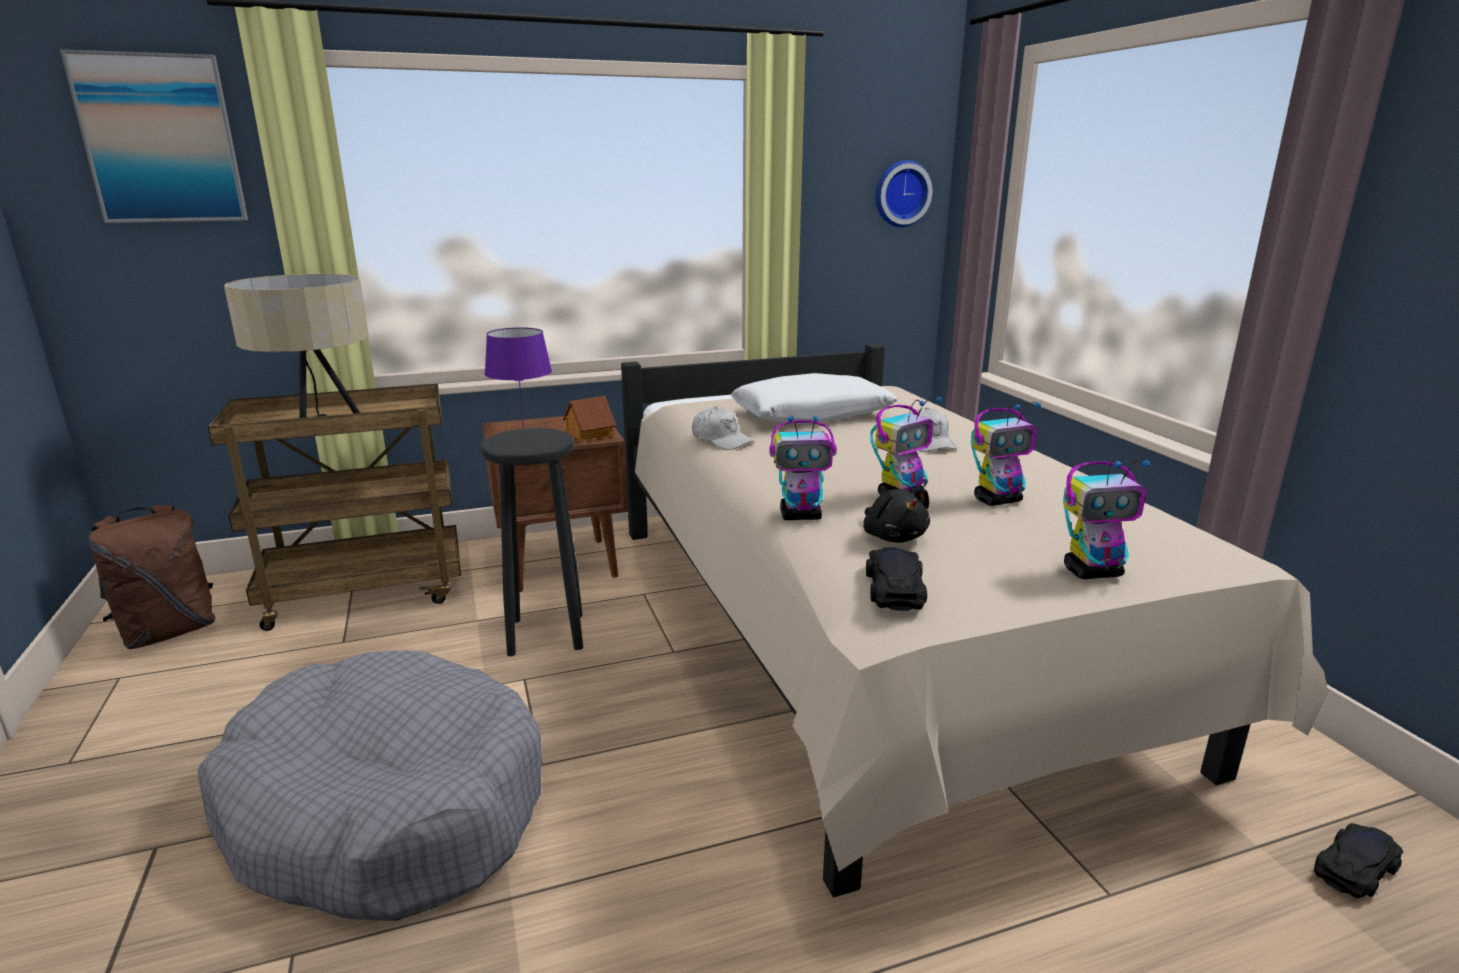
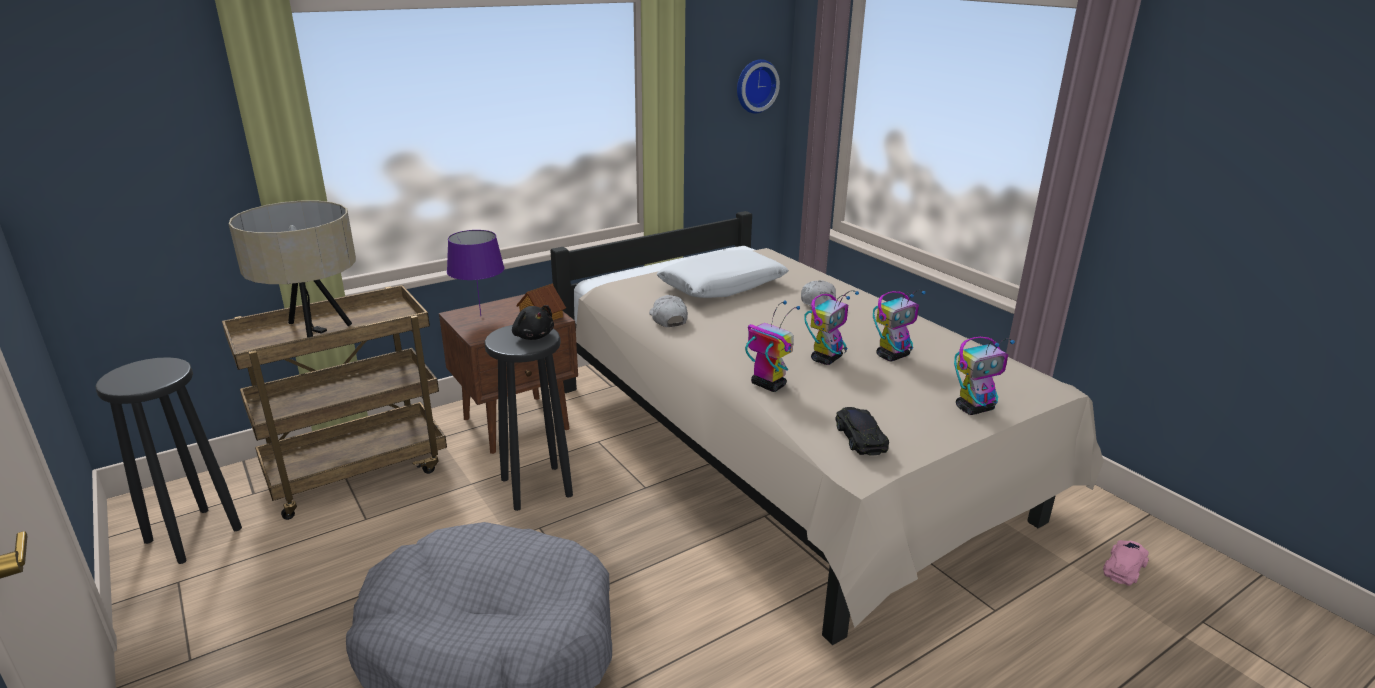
camera: 15 degrees left, 5 degrees up
picture [60,49,248,223] -> none
brown backpack [89,505,216,649] -> black stool [96,357,242,564]
white cap [692,406,754,450] -> white cap turned 135 degrees counterclockwise [649,295,688,327]
toy robot [769,415,837,520] -> toy robot turned 120 degrees counterclockwise [745,301,800,392]
black plush toy [863,489,930,542] -> black plush toy moved to [512,305,554,340]
black toy car [1314,823,1404,898] -> pink toy car [1103,540,1149,586]

